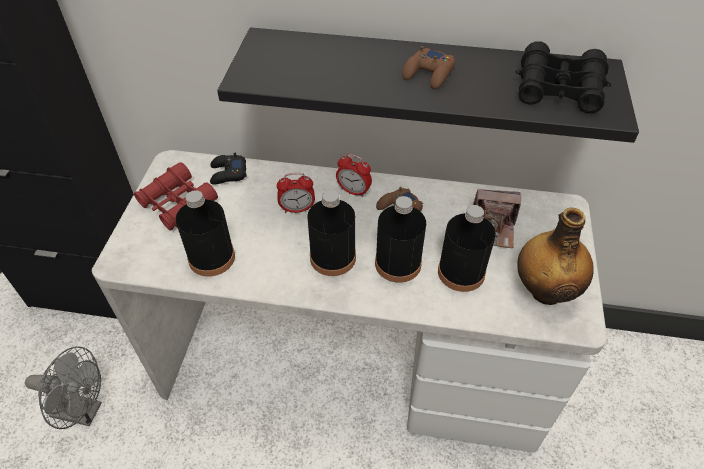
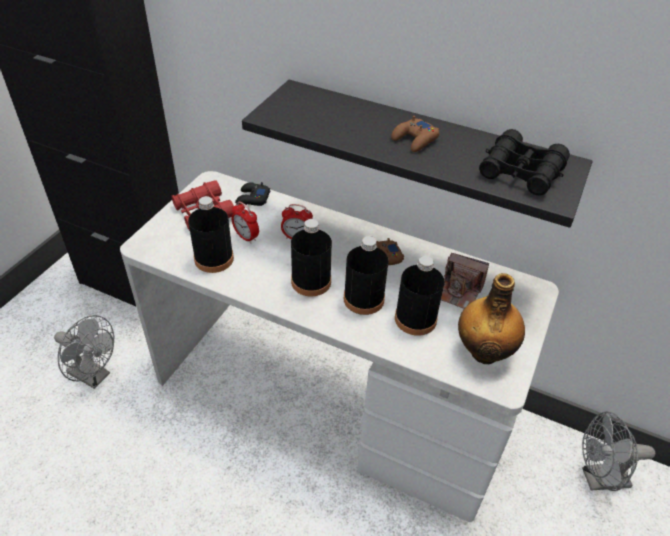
camera: 15 degrees right, 5 degrees down
alarm clock [336,154,372,197] -> alarm clock moved to [232,201,259,244]
none -> grey fan [582,412,655,491]

